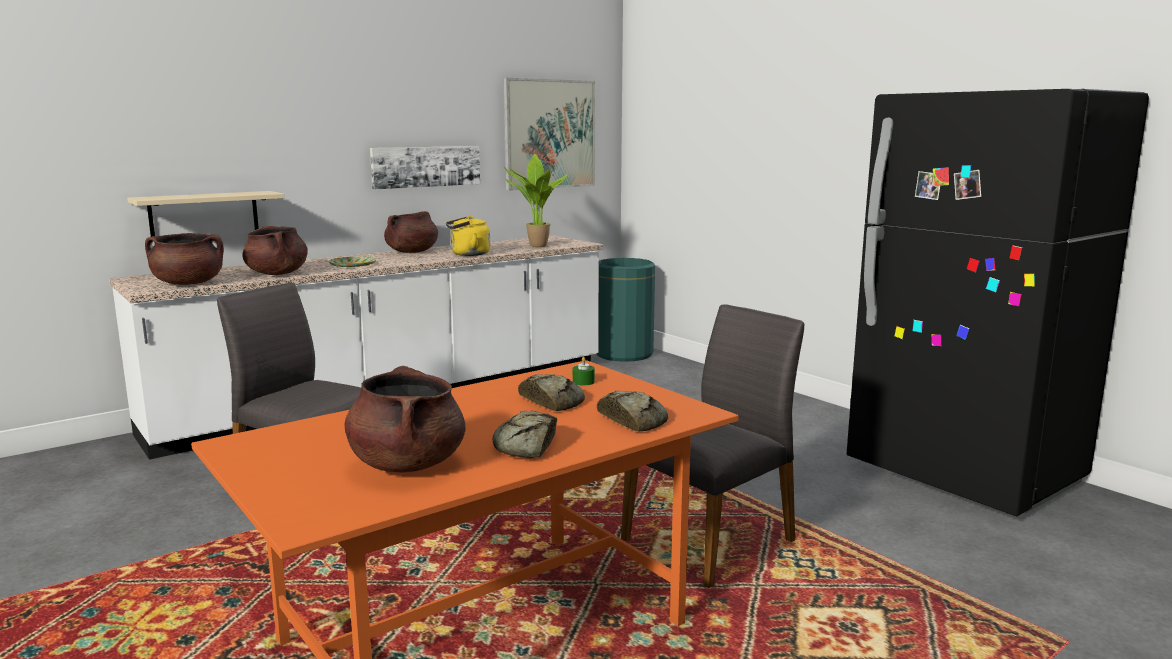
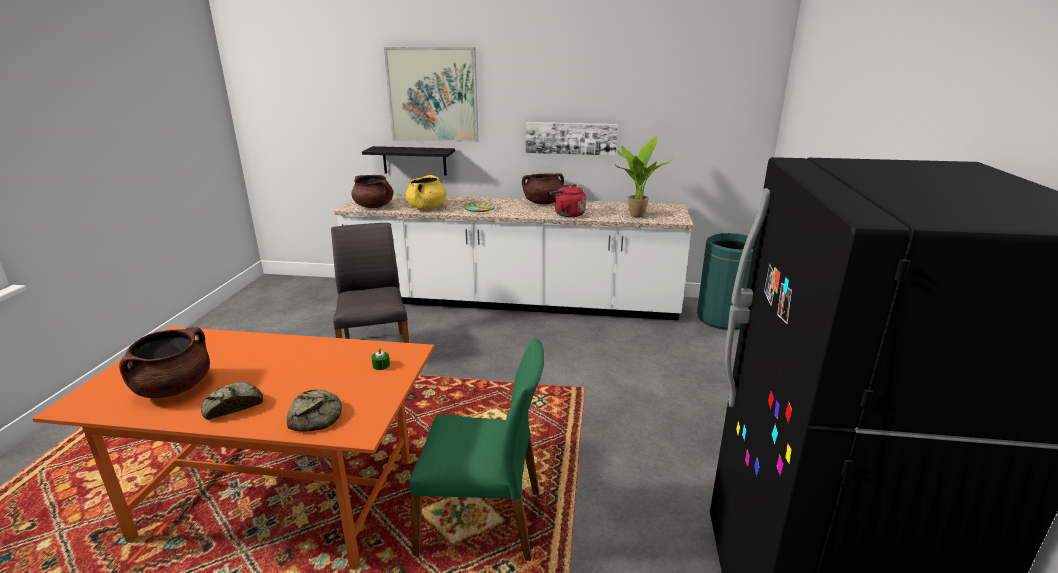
camera: 45 degrees right, 10 degrees up
beige shelf [127,191,285,237] -> black shelf [362,146,455,175]
brown cooking pot [242,226,308,275] -> yellow cooking pot [406,175,446,210]
yellow kettle [446,216,490,256] -> red kettle [550,184,586,217]
picture [503,78,595,191] -> picture moved to [384,47,479,143]
bread [518,374,585,411] -> none
grey chair [621,304,804,588] -> green chair [409,338,544,561]

